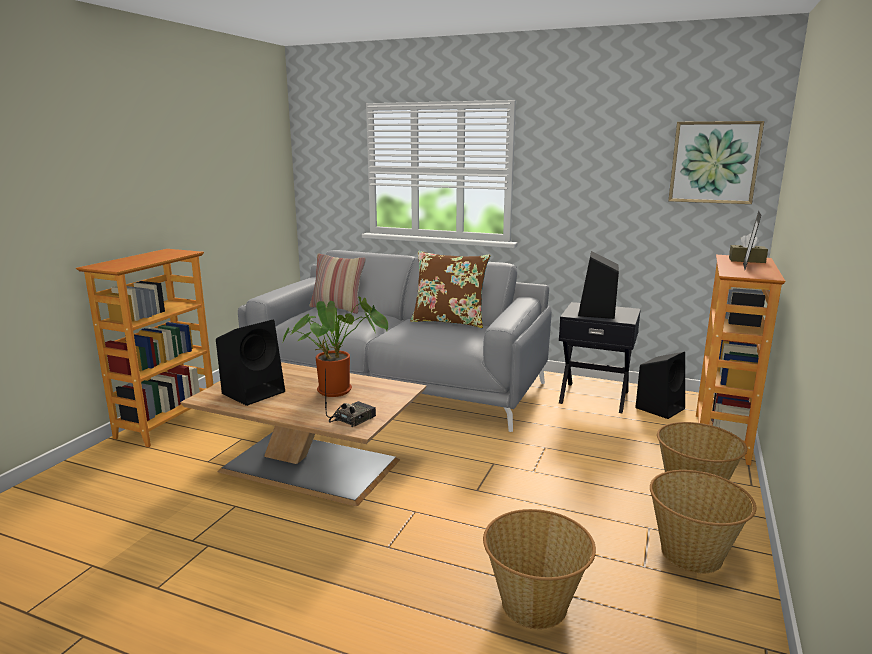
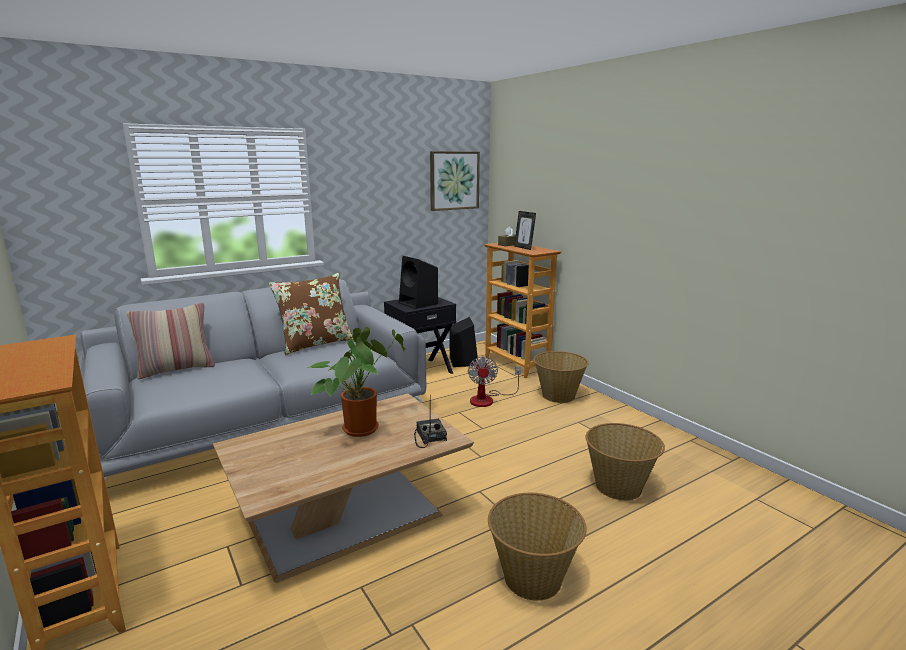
camera: 55 degrees left, 0 degrees up
black speaker [216,320,285,406] -> none
basket [650,470,756,573] -> basket moved to [488,493,587,601]
none -> fan [468,357,521,407]

